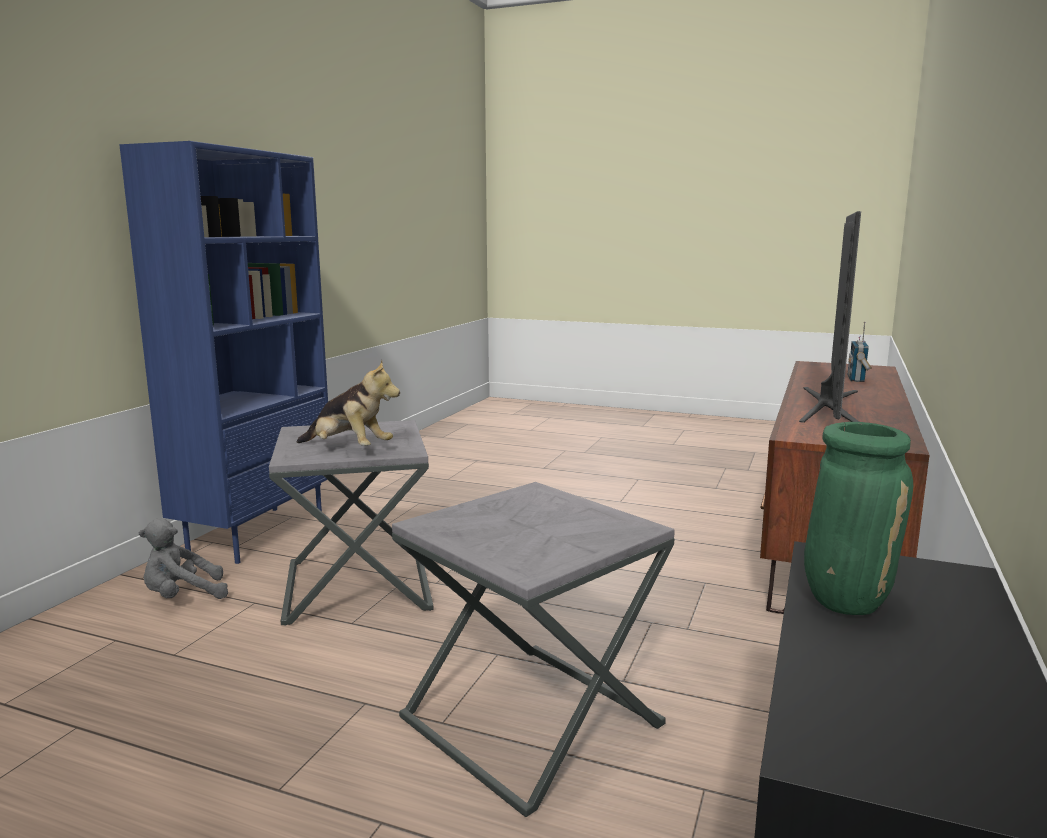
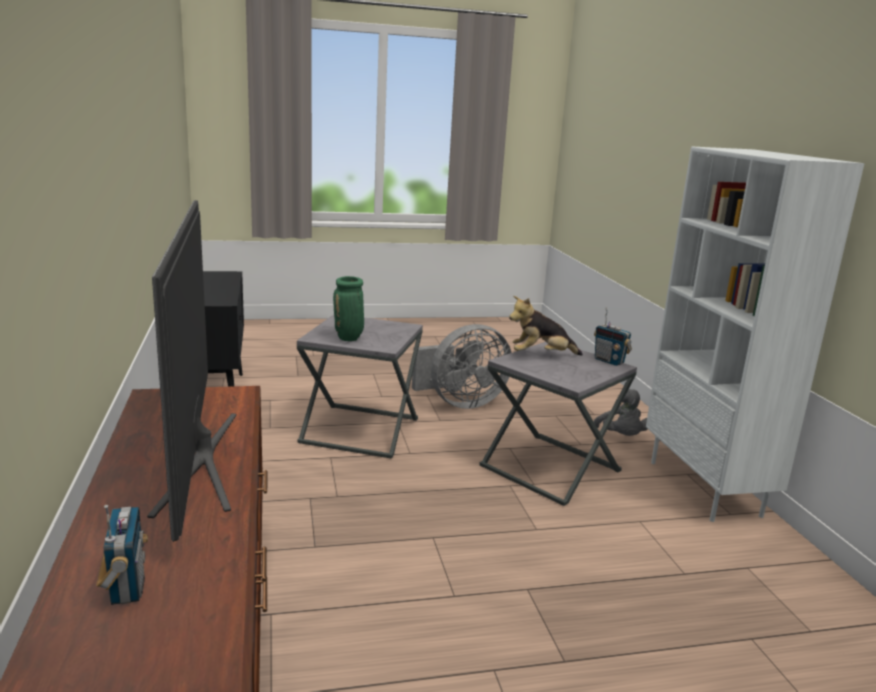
camera: 145 degrees right, 5 degrees up
blue bookcase [119,141,328,564] -> white bookcase [646,146,865,522]
grey plush toy [139,518,228,599] -> grey plush toy turned 135 degrees clockwise [594,389,648,436]
green vase [804,422,913,615] -> green vase moved to [333,276,364,341]
none -> grey fan [412,324,512,409]
none -> radio [594,307,632,366]

